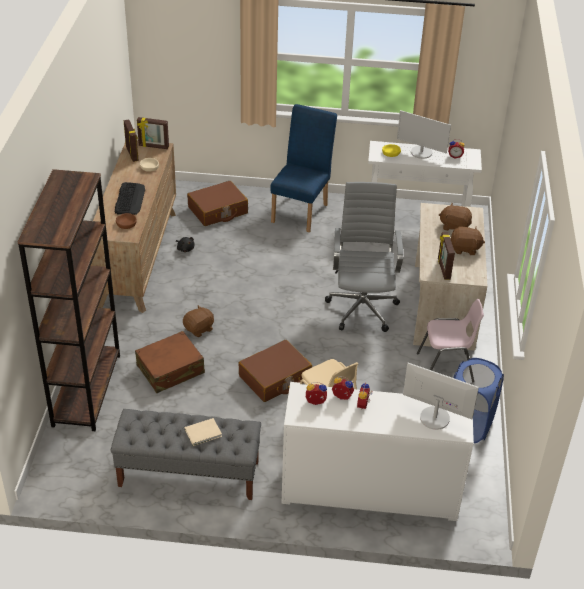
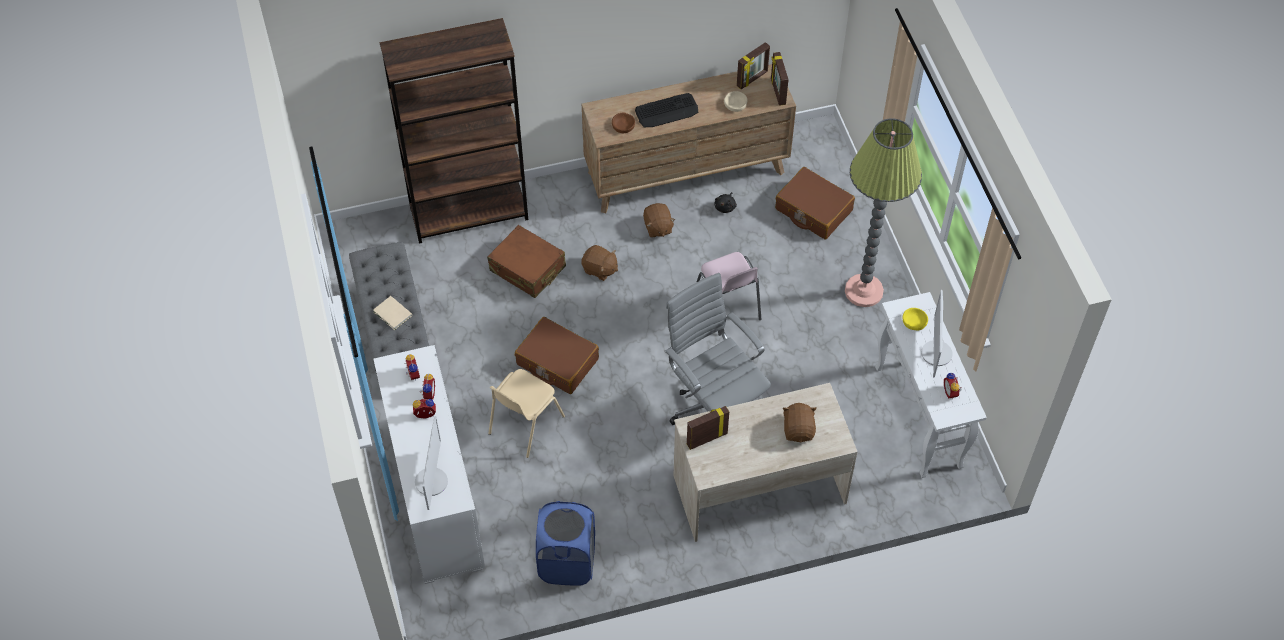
camera: 70 degrees right, 15 degrees up
blue chair [270,104,337,232] -> floor lamp [845,118,922,307]
grey office chair [325,182,403,332] -> grey office chair turned 105 degrees counterclockwise [665,273,771,425]
pink chair [417,299,484,371] -> pink chair moved to [696,252,761,336]
brown plush toy [450,226,485,255] -> brown plush toy moved to [643,203,675,237]

